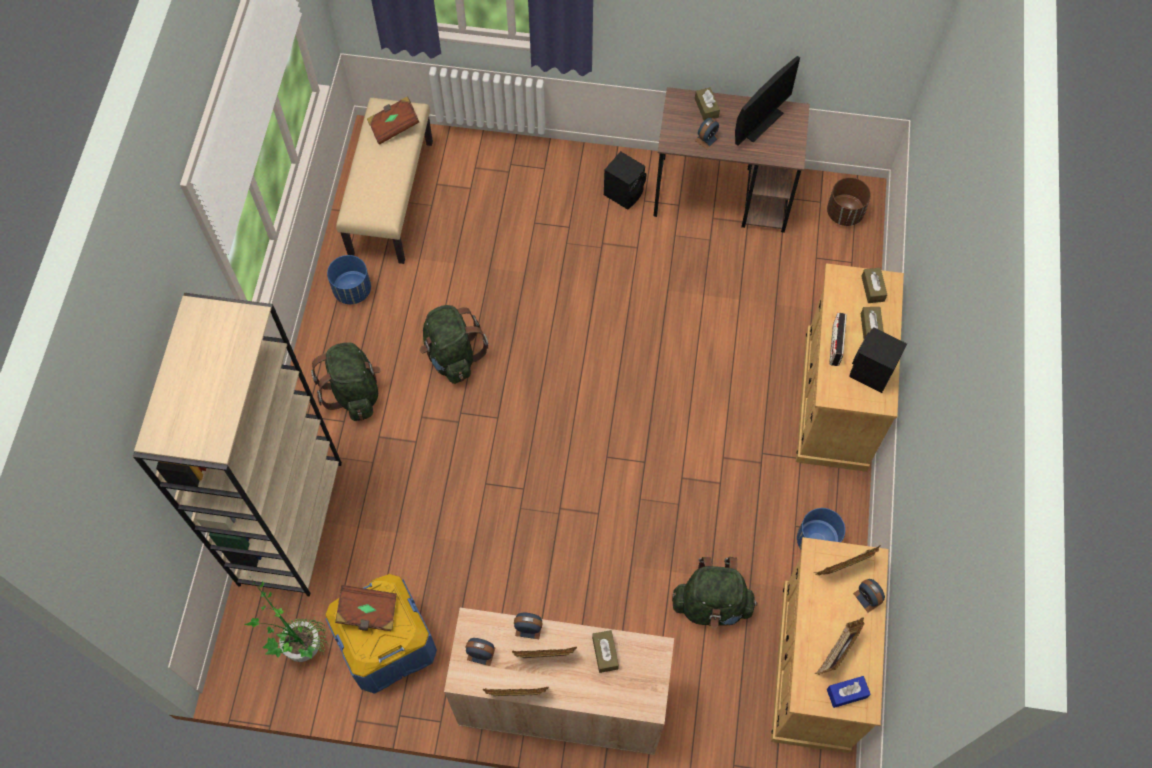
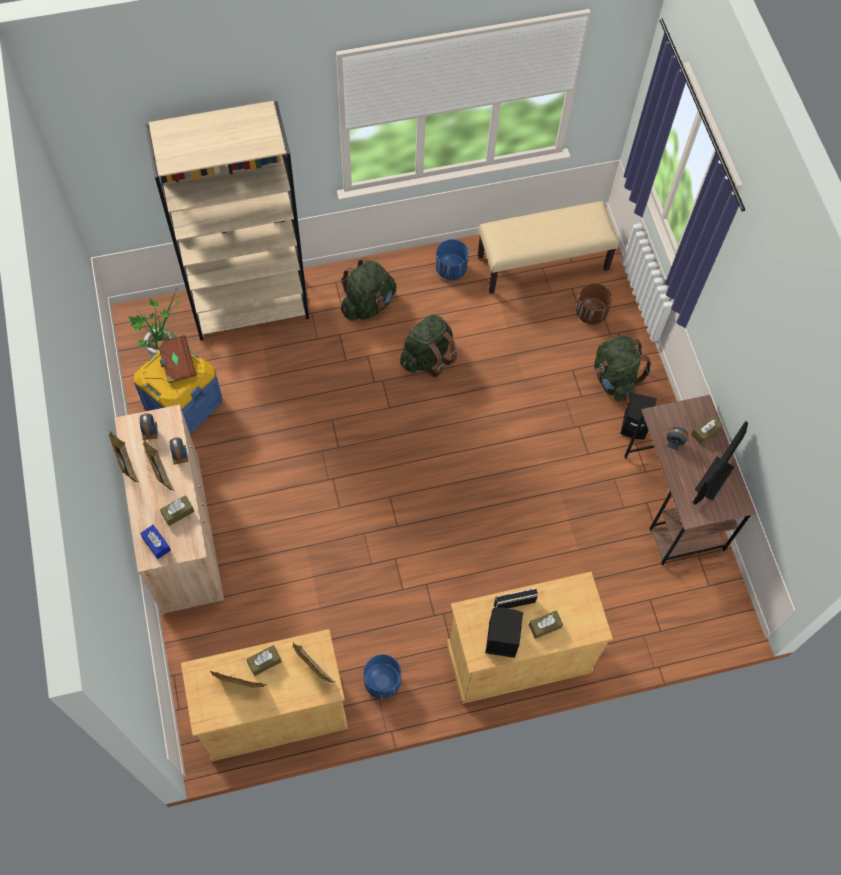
camera: 65 degrees right, 0 degrees up
brown book [367,96,419,145] -> none
green backpack [672,557,758,628] -> green backpack moved to [594,336,651,402]
monitor [735,56,800,146] -> monitor turned 105 degrees clockwise [693,421,748,505]
brown planter [827,177,871,226] -> brown planter moved to [576,283,612,325]
blue tissue box [827,676,871,708] -> blue tissue box moved to [140,525,171,559]
alarm clock [853,579,885,612] -> none
brown tissue box [861,268,887,303] -> brown tissue box moved to [246,645,281,676]

